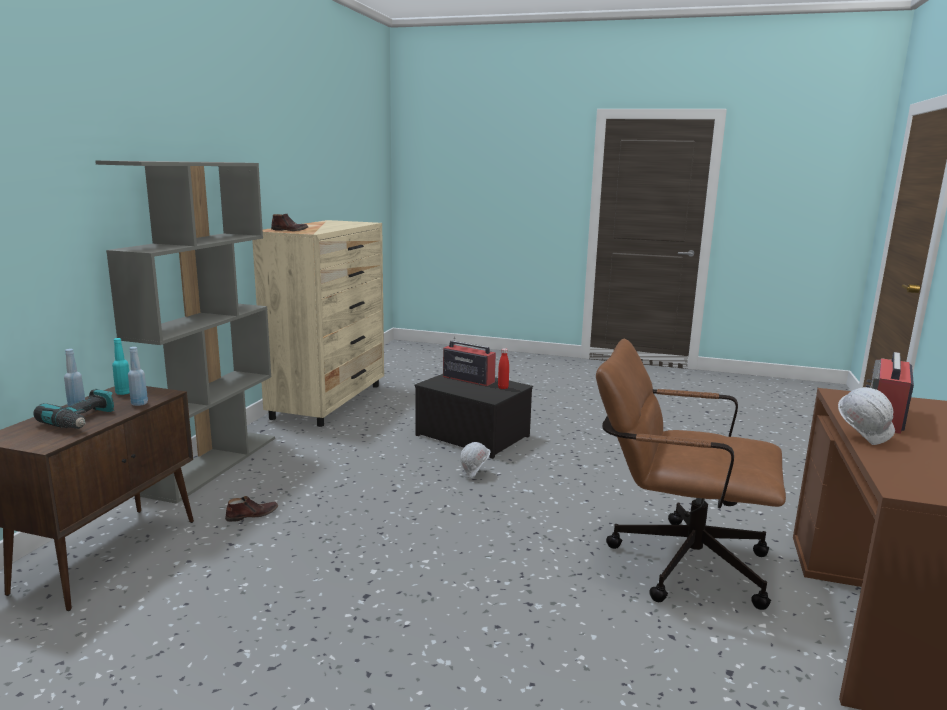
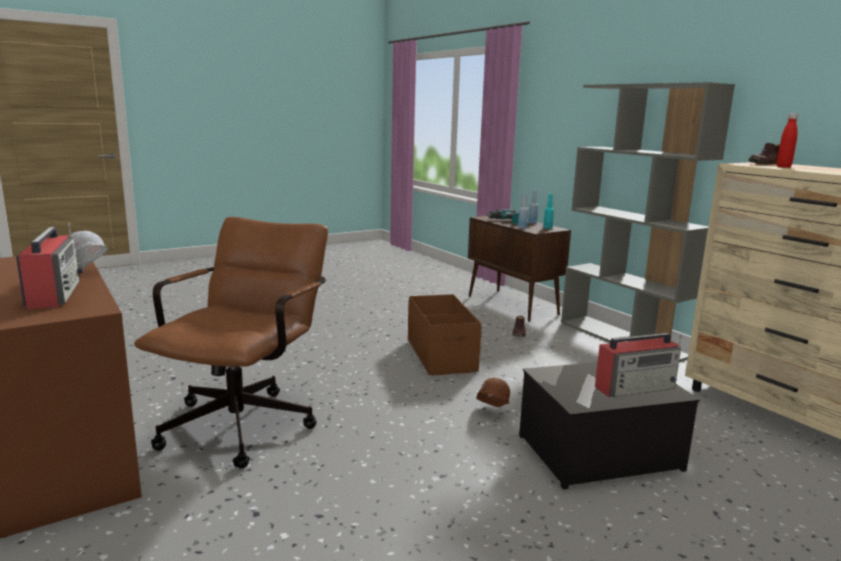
camera: 130 degrees right, 0 degrees up
white hard hat [460,442,491,478] -> brown hard hat [477,377,510,407]
red bottle [498,348,509,389] -> red bottle moved to [777,114,798,168]
brown office chair [596,339,786,610] -> brown office chair turned 45 degrees counterclockwise [134,217,328,469]
none -> brown storage box [408,294,481,375]

